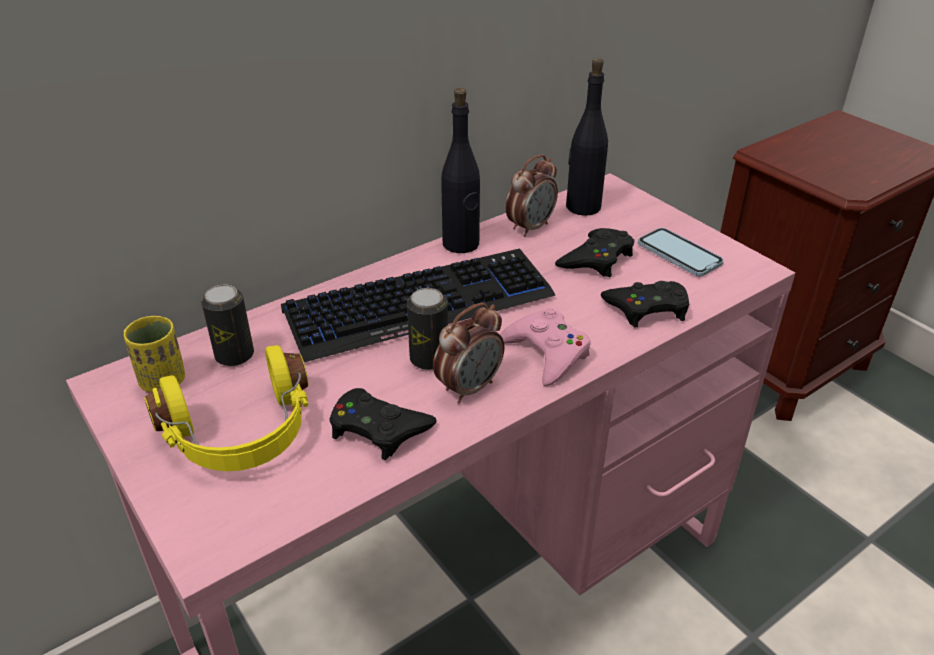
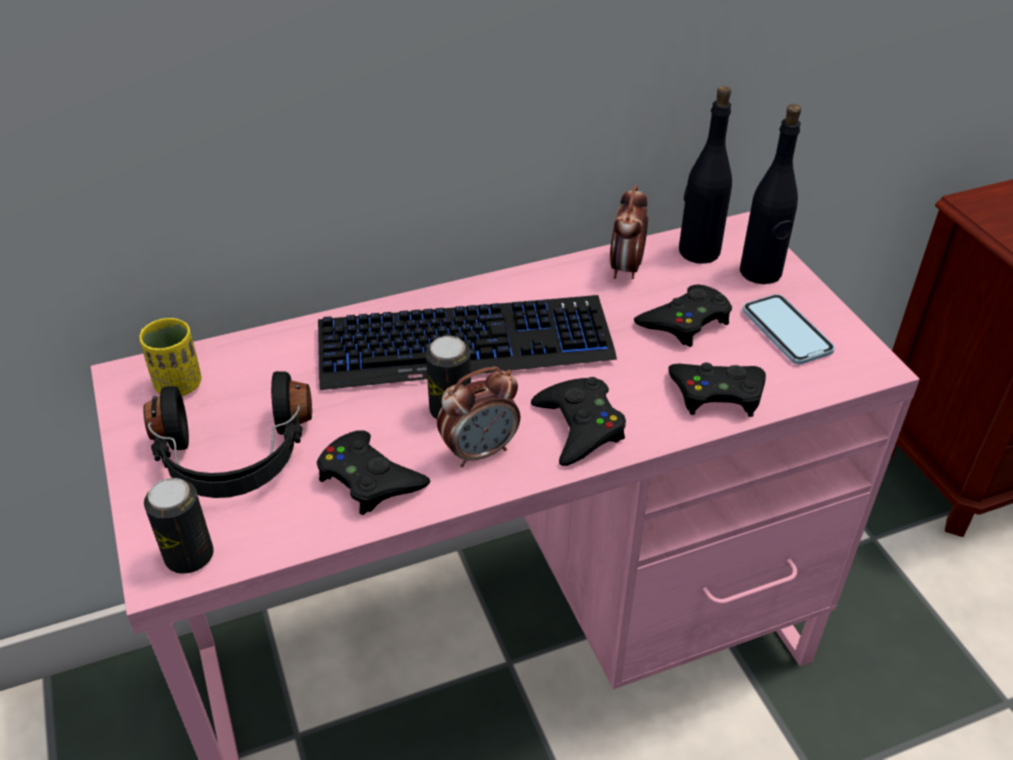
camera: 15 degrees right, 5 degrees up
yellow headphones [144,345,308,471] -> black headphones [143,371,312,498]
can [201,285,254,366] -> can moved to [144,478,214,574]
black bottle [441,88,480,253] -> black bottle moved to [740,104,801,284]
pink game controller [500,308,591,386] -> black game controller [531,377,626,466]
alarm clock [506,154,558,237] -> alarm clock turned 135 degrees clockwise [610,185,648,279]

